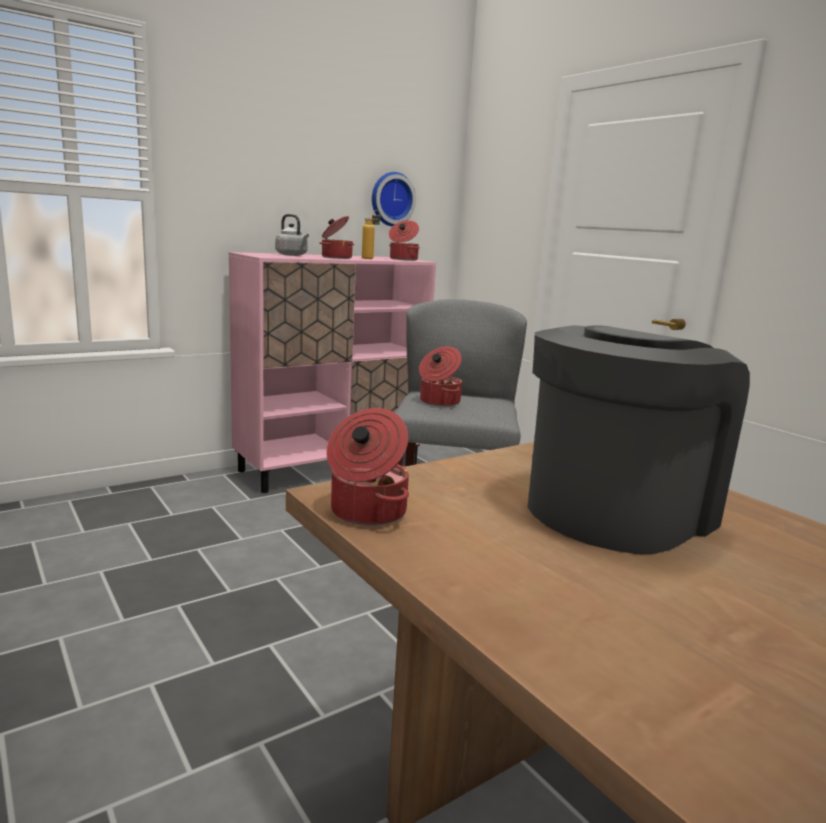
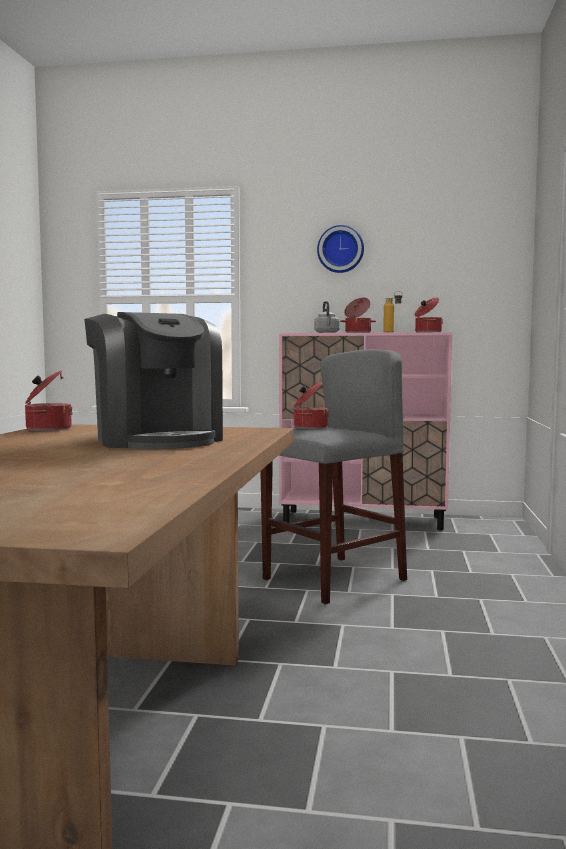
camera: 45 degrees right, 10 degrees down
wall clock [372,172,416,226] -> wall clock moved to [317,225,364,273]
coffee machine [528,325,750,554] -> coffee machine turned 60 degrees clockwise [84,312,223,449]

